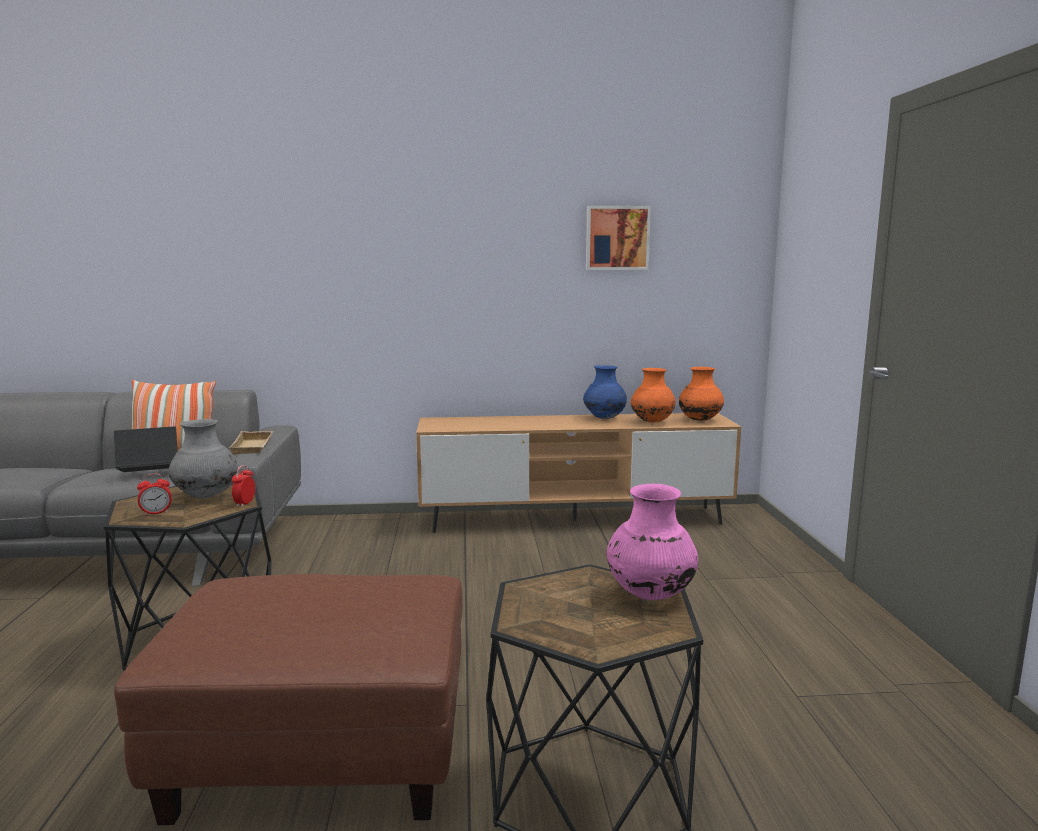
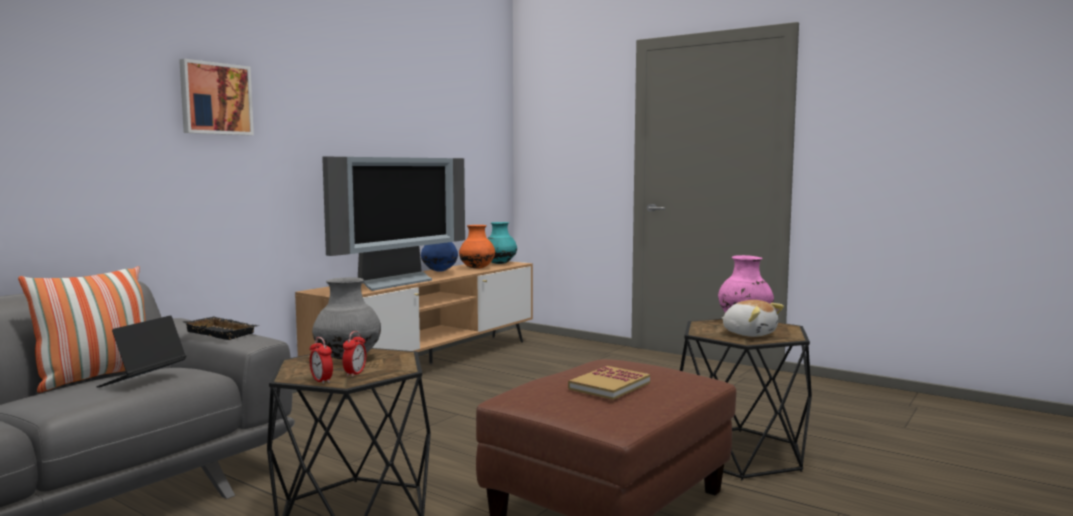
camera: 50 degrees left, 5 degrees down
beige tray [228,431,273,455] -> black tray [182,316,258,340]
alarm clock [232,465,255,507] -> alarm clock moved to [310,337,333,384]
picture [586,206,651,270] -> picture moved to [179,59,254,135]
orange vase [679,367,724,421] -> turquoise vase [487,222,517,264]
none -> television [322,157,465,291]
none -> book [568,366,650,400]
none -> plush toy [722,300,784,337]

